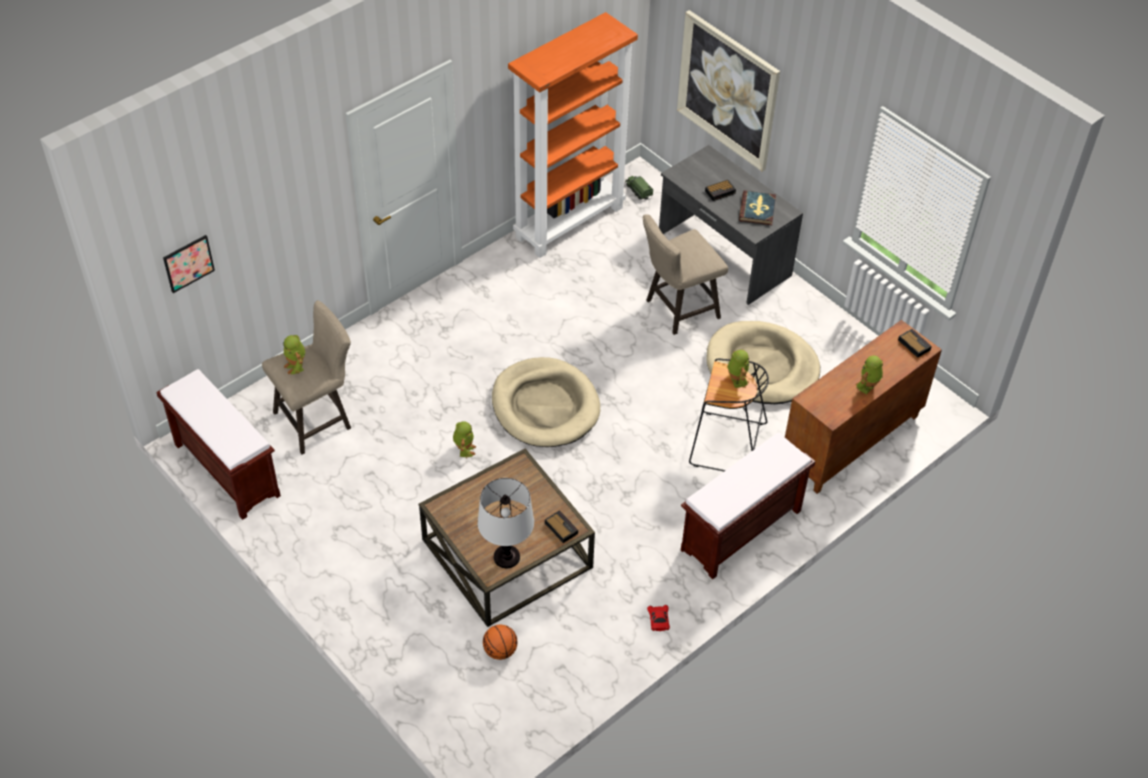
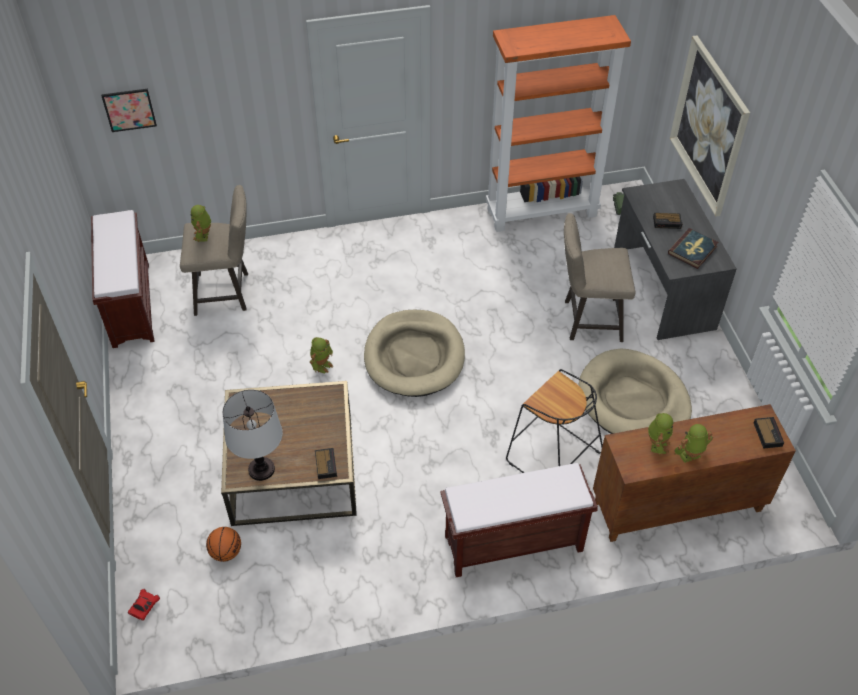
camera: 30 degrees right, 0 degrees up
red toy car [647,605,670,631] -> red toy car moved to [128,589,160,621]
toy robot [727,350,749,388] -> toy robot moved to [648,413,674,456]

